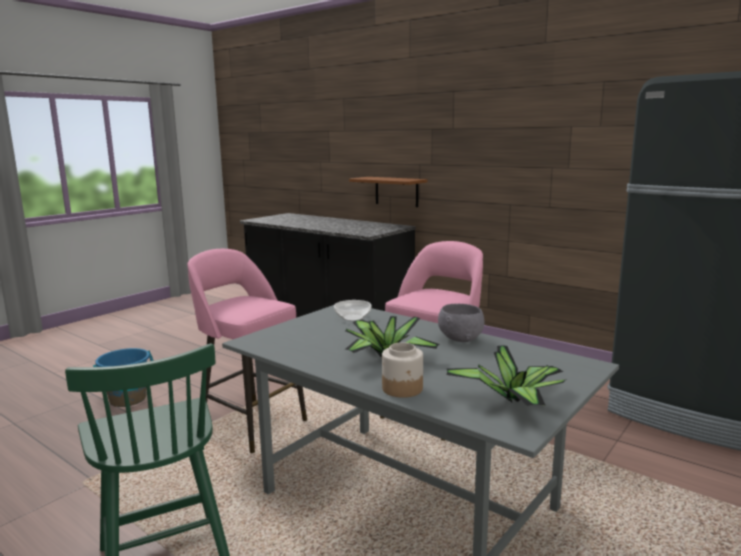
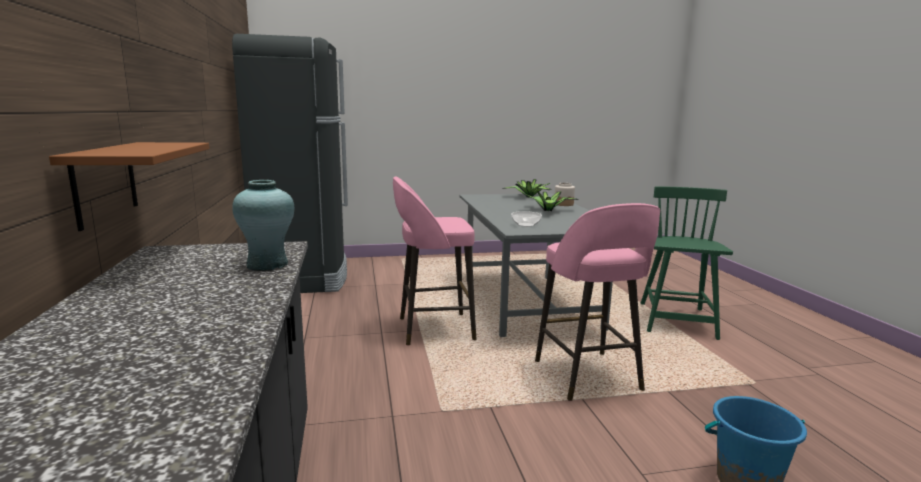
camera: 140 degrees left, 0 degrees up
grey bowl [438,304,485,342] -> none
none -> turquoise vase [232,180,294,271]

